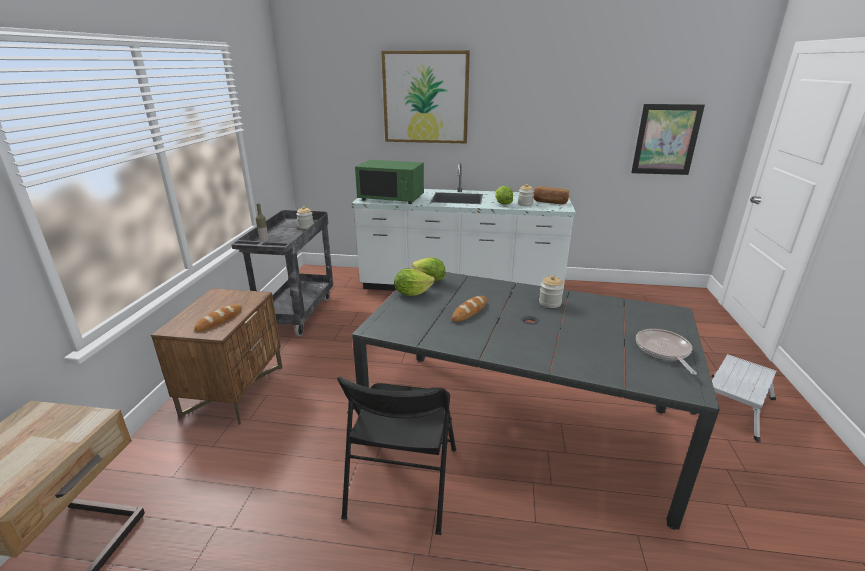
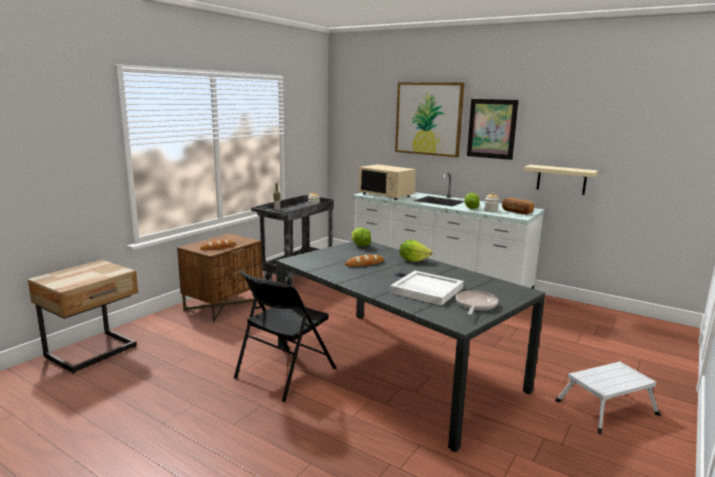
camera: 25 degrees right, 10 degrees down
green microwave [355,160,424,204] -> beige microwave [358,164,416,200]
lettuce [394,269,435,296] -> lettuce moved to [399,240,433,262]
jar [539,275,564,308] -> none
picture [631,104,705,175] -> picture moved to [467,99,519,160]
none -> white tray [390,271,464,306]
none -> beige shelf [523,164,598,195]

